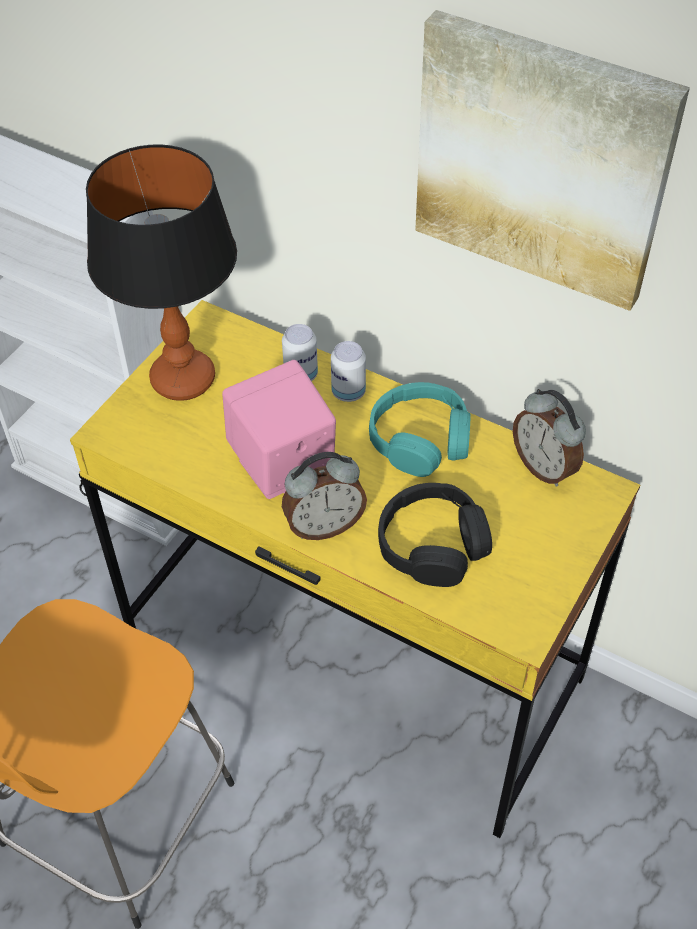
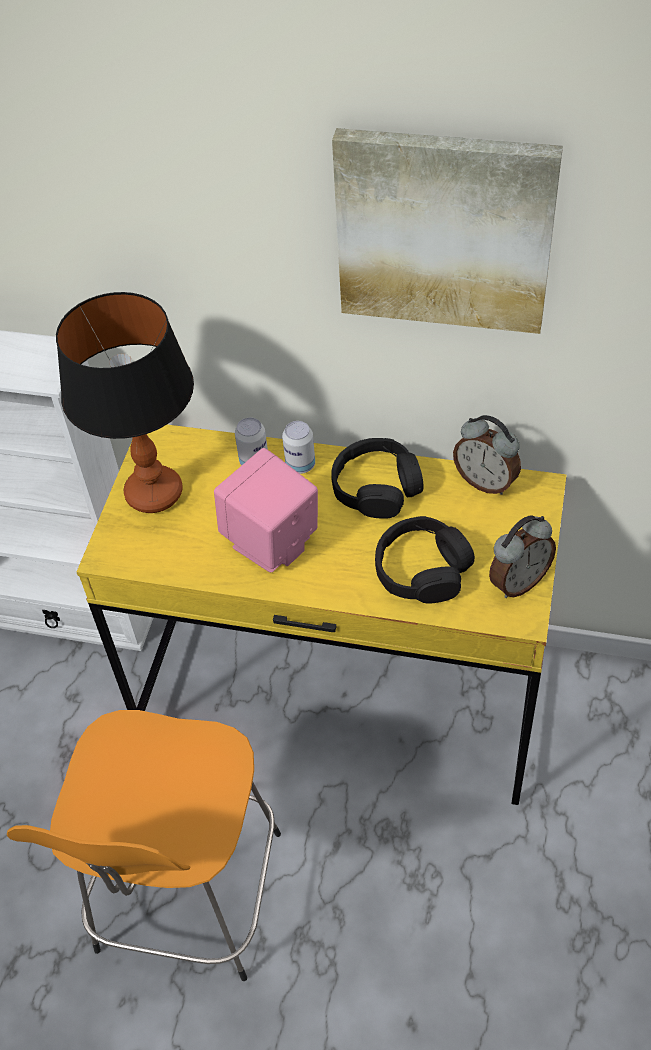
camera: 15 degrees left, 0 degrees up
alarm clock [282,452,367,540] -> alarm clock moved to [489,516,556,598]
turquoise headphones [369,382,471,477] -> black headphones [332,438,423,519]

